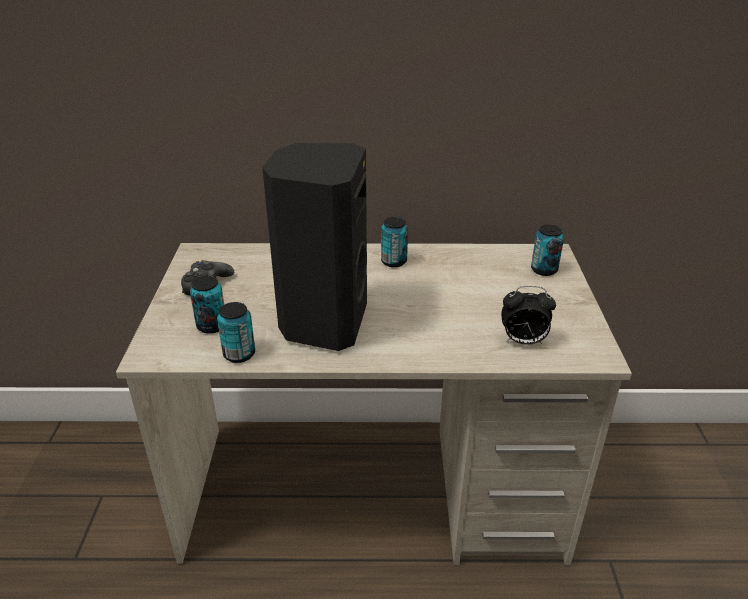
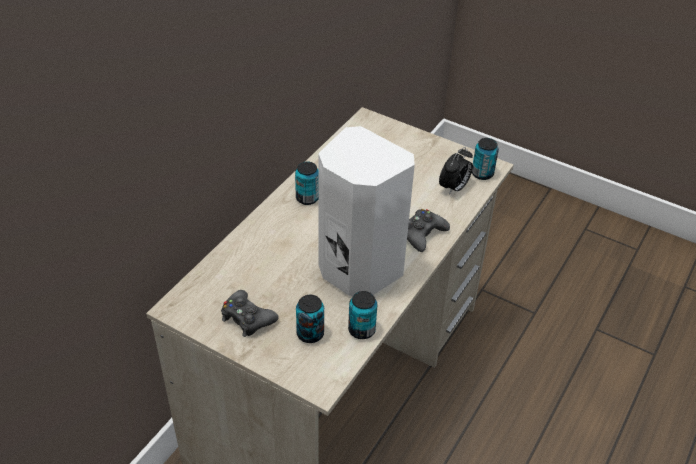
camera: 60 degrees left, 10 degrees up
black speaker [262,143,367,351] -> white speaker [318,126,415,296]
can [531,225,564,276] -> can moved to [472,138,499,180]
none -> black game controller [407,209,450,252]

